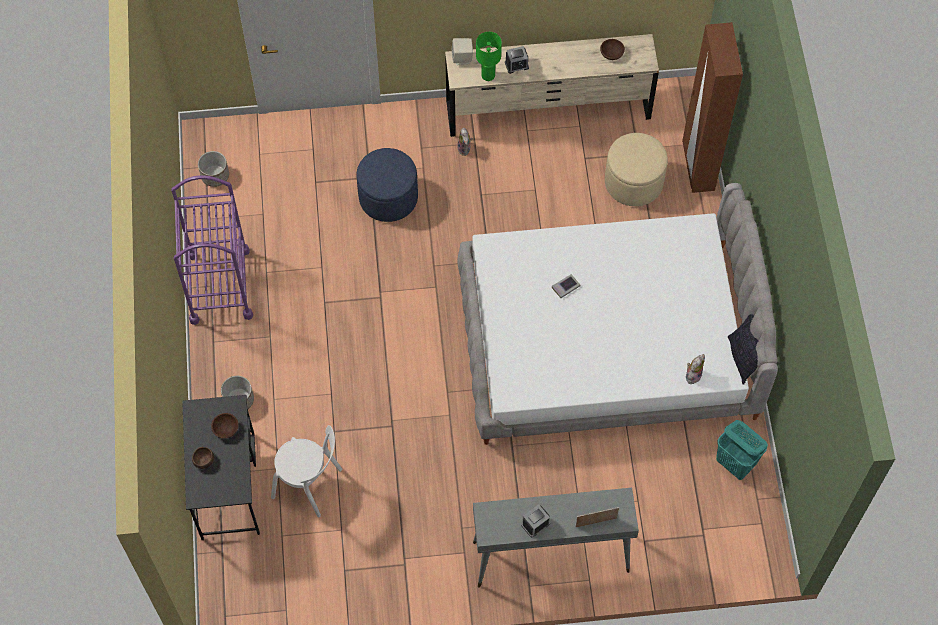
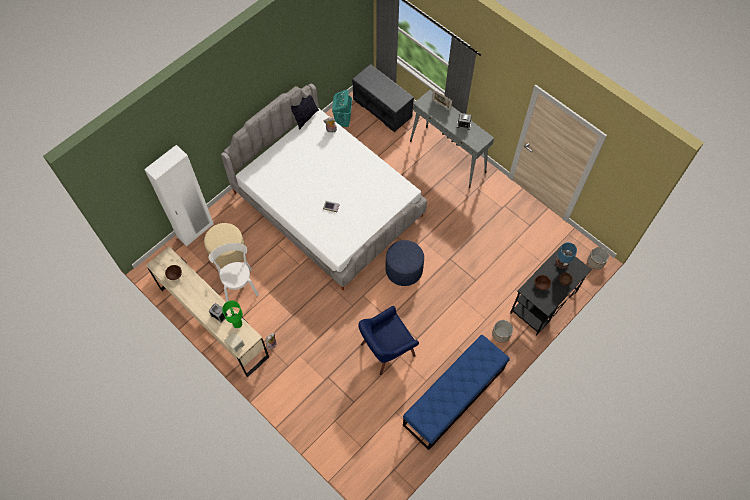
camera: 130 degrees left, 0 degrees up
purple cart [171,175,253,325] -> blue bench [403,335,510,450]
planter [198,151,229,187] -> planter moved to [587,247,609,269]
white chair [271,425,342,517] -> white chair moved to [209,243,259,302]
blue ottoman [356,148,418,222] -> blue ottoman moved to [386,240,424,286]
brown wardrobe [682,22,743,193] -> white wardrobe [144,145,214,246]
none -> grey bench [352,64,414,132]
none -> blue armchair [358,306,419,375]
none -> table lamp [555,242,577,269]

